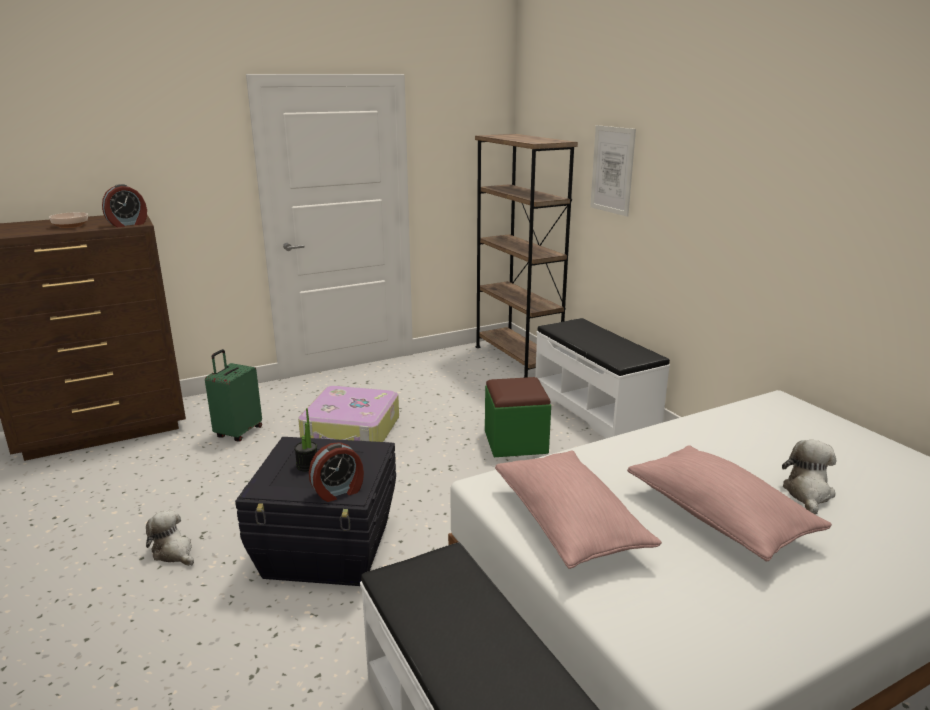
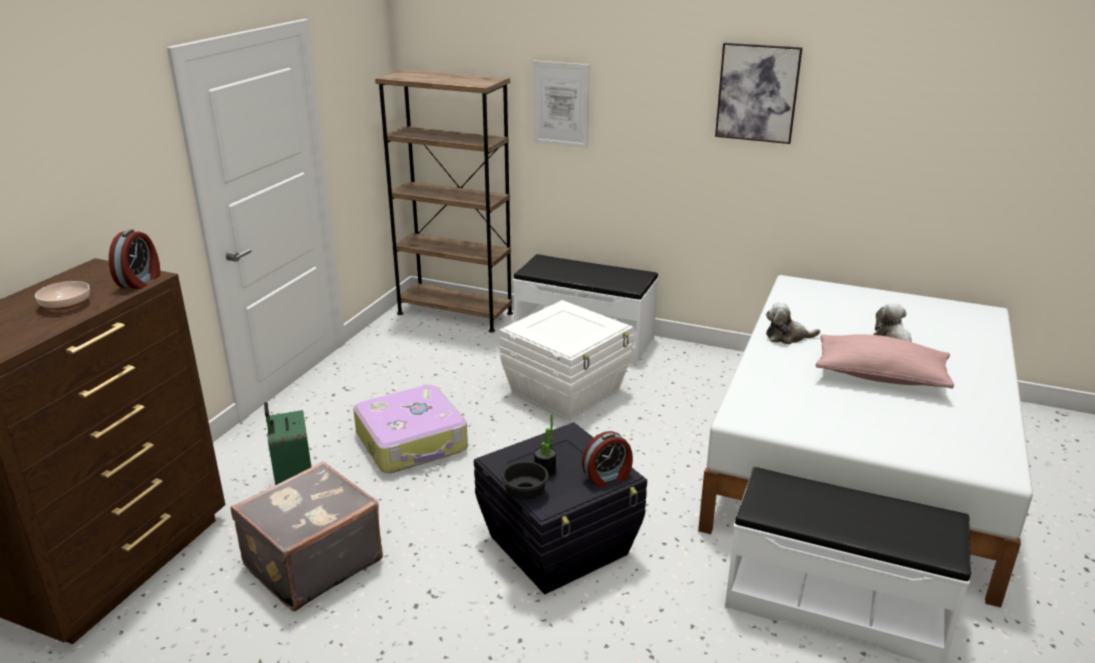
camera: 40 degrees left, 5 degrees up
plush toy [146,510,194,566] -> plush toy moved to [766,302,820,344]
alarm clock [309,442,364,502] -> alarm clock turned 45 degrees clockwise [582,431,633,488]
green ottoman [485,377,551,457] -> white storage box [499,300,633,420]
pink pillow [495,451,662,569] -> none
none -> grey suitcase [231,461,383,611]
none -> black bowl [502,461,549,500]
none -> picture [715,43,803,144]

